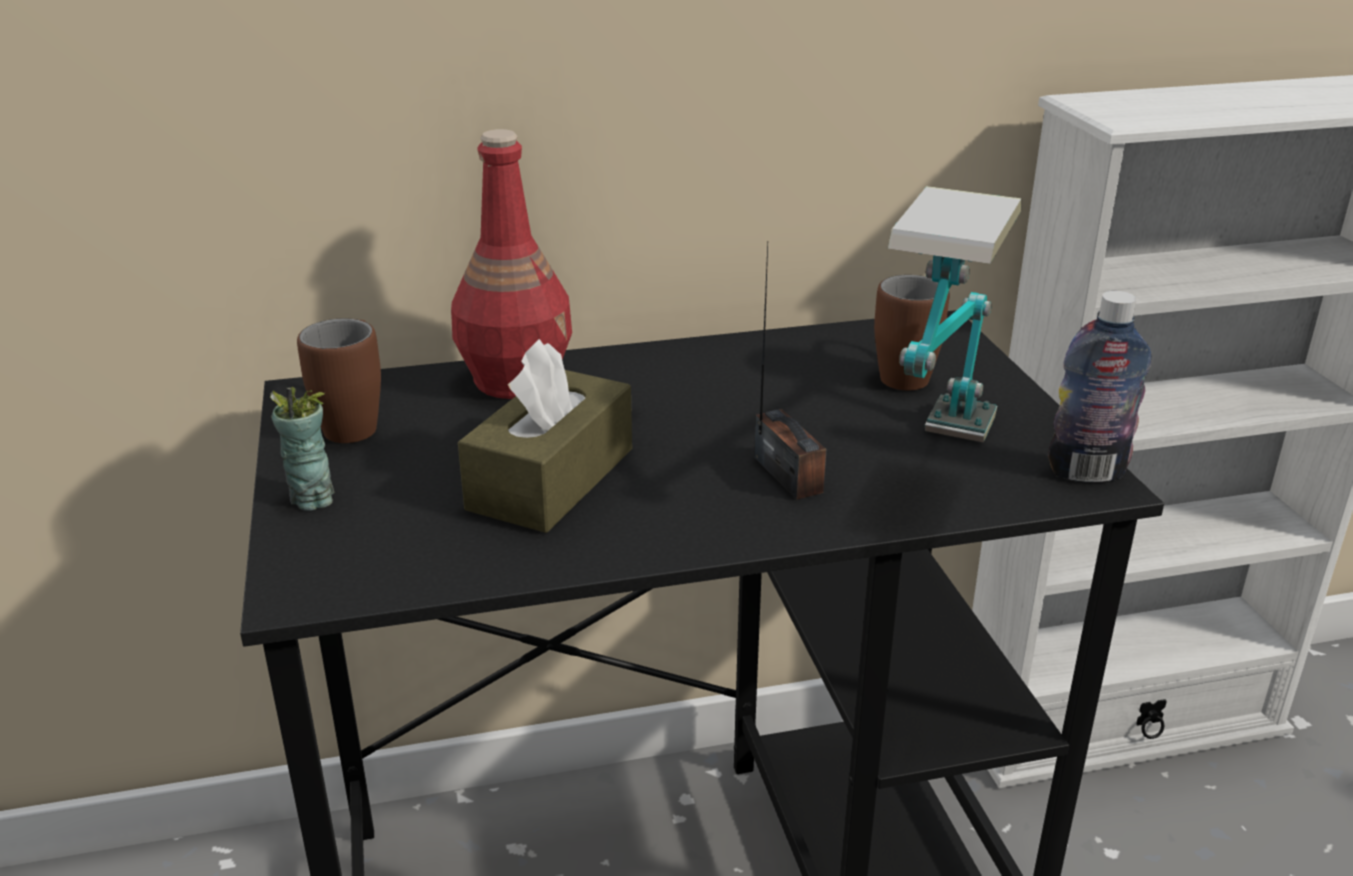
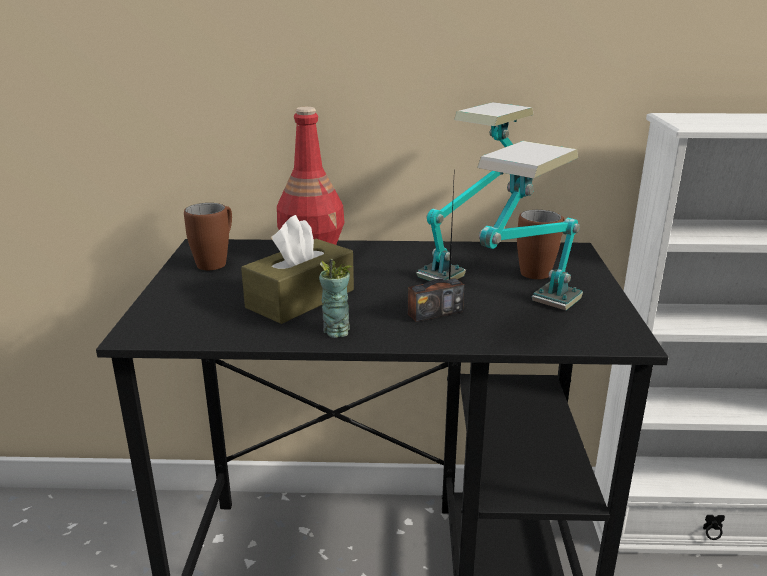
camera: 15 degrees right, 5 degrees down
cup [270,387,334,511] -> cup moved to [319,259,352,338]
radio [754,242,826,500] -> radio turned 75 degrees clockwise [408,168,464,322]
bottle [1048,291,1151,483] -> none
none -> table lamp [416,102,534,281]

